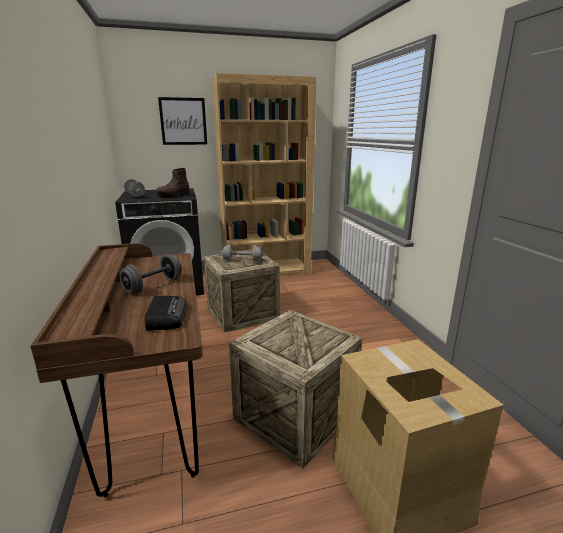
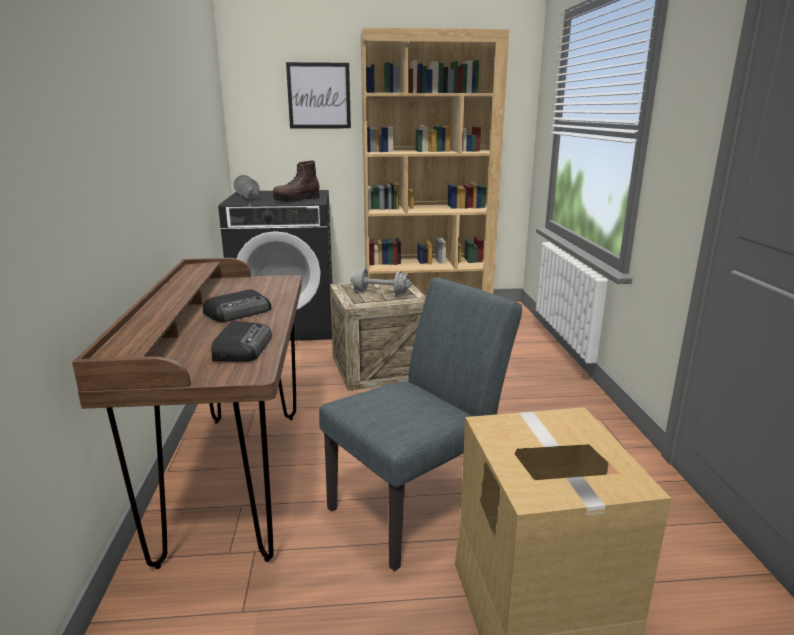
camera: 10 degrees right, 0 degrees up
grey dumbbell [120,254,182,294] -> radio [203,289,272,322]
crate [229,310,362,469] -> grey chair [319,277,522,571]

